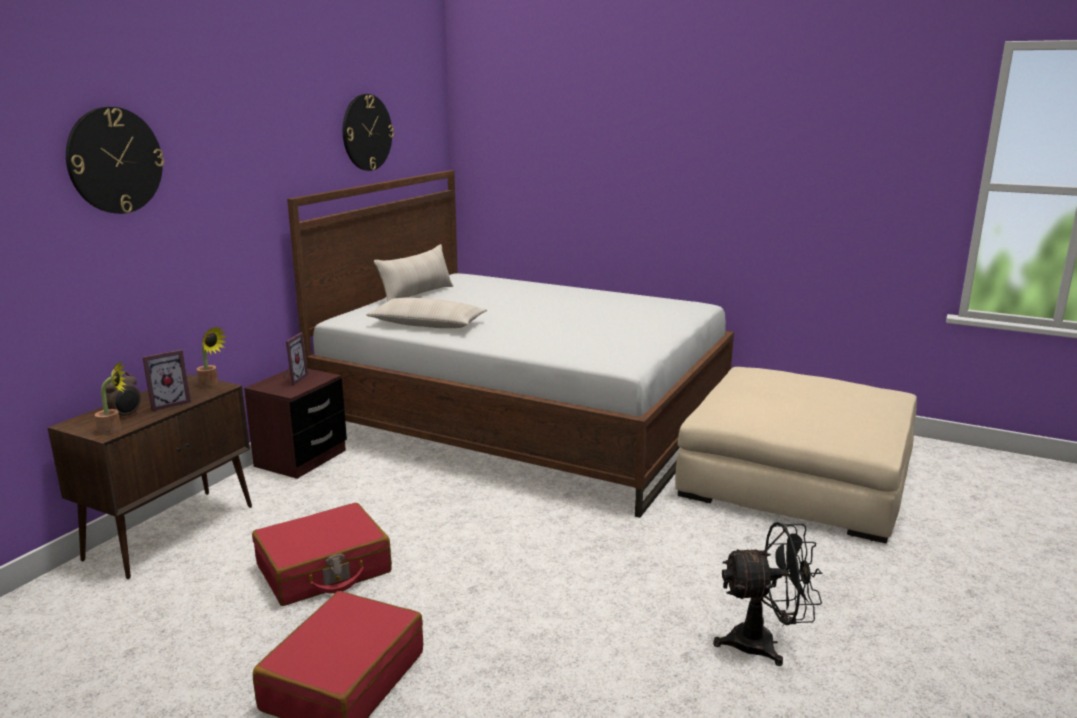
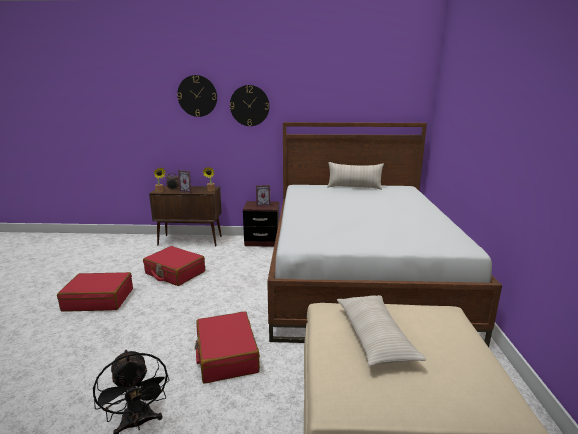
camera: 65 degrees right, 0 degrees up
wall clock [343,94,394,171] -> wall clock moved to [230,85,270,126]
beige pillow [366,298,487,328] -> beige pillow moved to [337,295,426,366]
none -> red suitcase [195,312,260,384]

